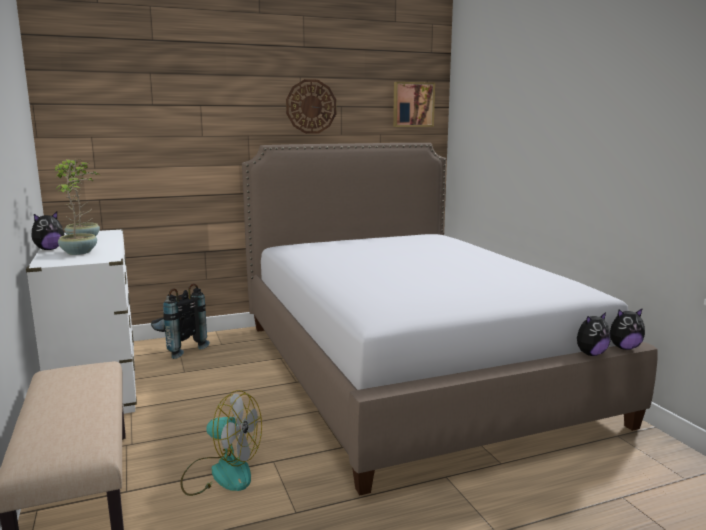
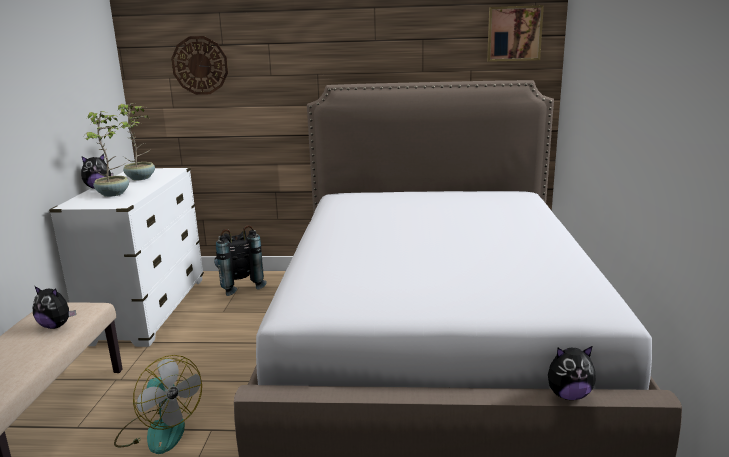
camera: 25 degrees right, 5 degrees up
wall clock [286,79,336,134] -> wall clock moved to [171,36,228,95]
plush toy [610,308,645,350] -> plush toy moved to [32,286,76,329]

